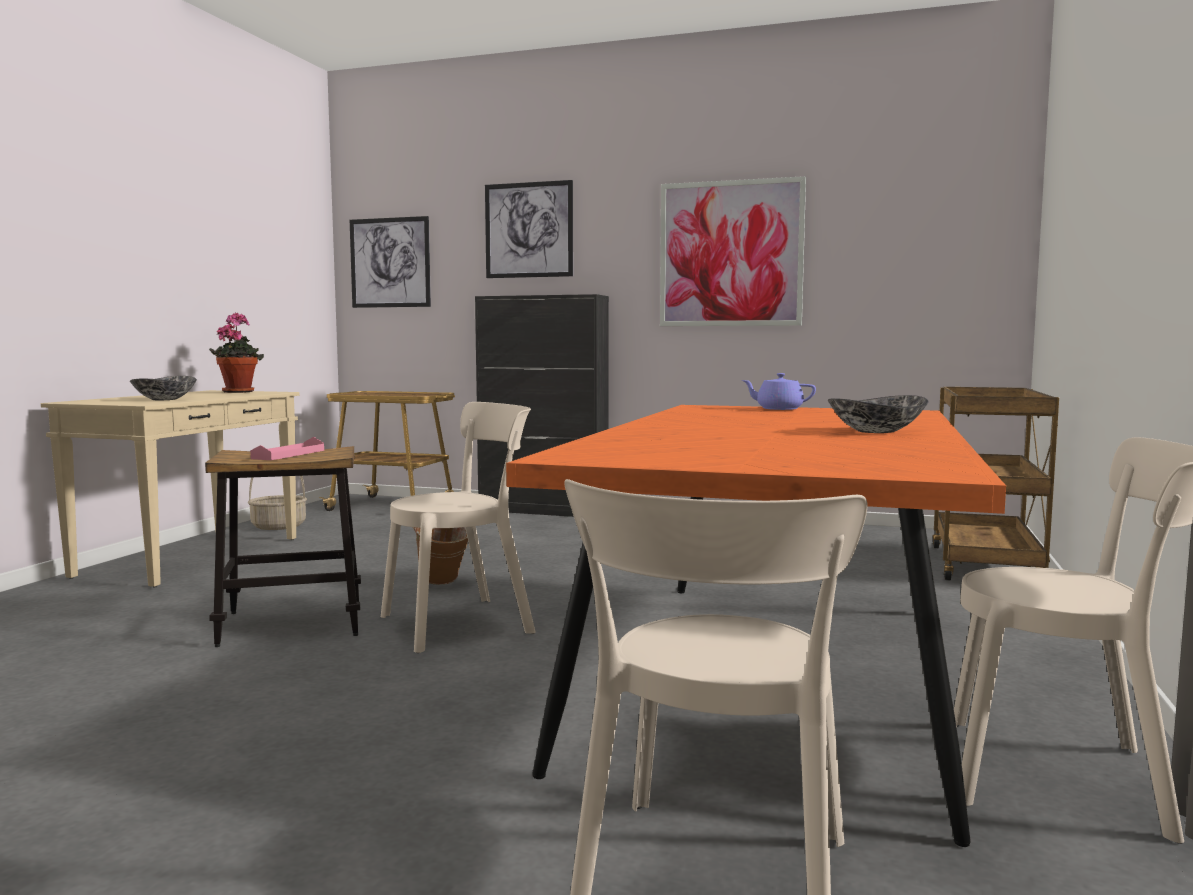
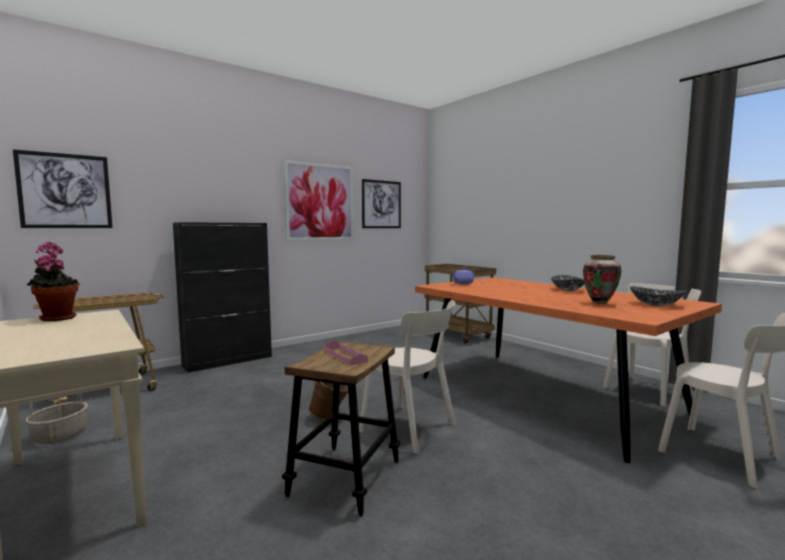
camera: 55 degrees left, 0 degrees up
bowl [130,376,197,400] -> bowl moved to [630,286,687,306]
beige chair [381,402,536,653] -> beige chair turned 120 degrees clockwise [359,300,456,454]
picture [485,180,573,278] -> picture moved to [362,179,401,228]
none -> vase [583,255,622,304]

